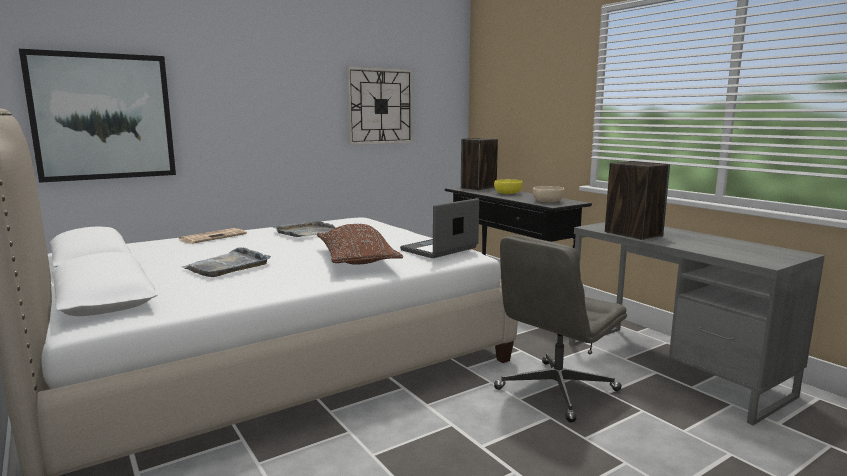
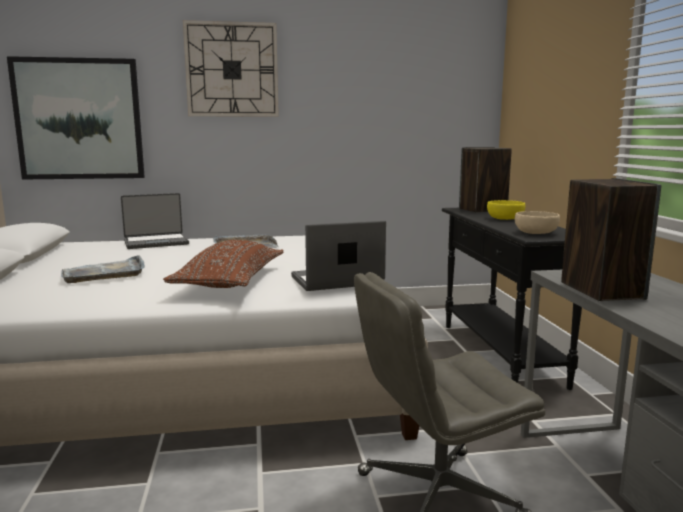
camera: 25 degrees right, 0 degrees up
newspaper [179,228,247,244] -> laptop [121,193,189,249]
wall clock [346,66,413,145] -> wall clock moved to [183,20,279,117]

